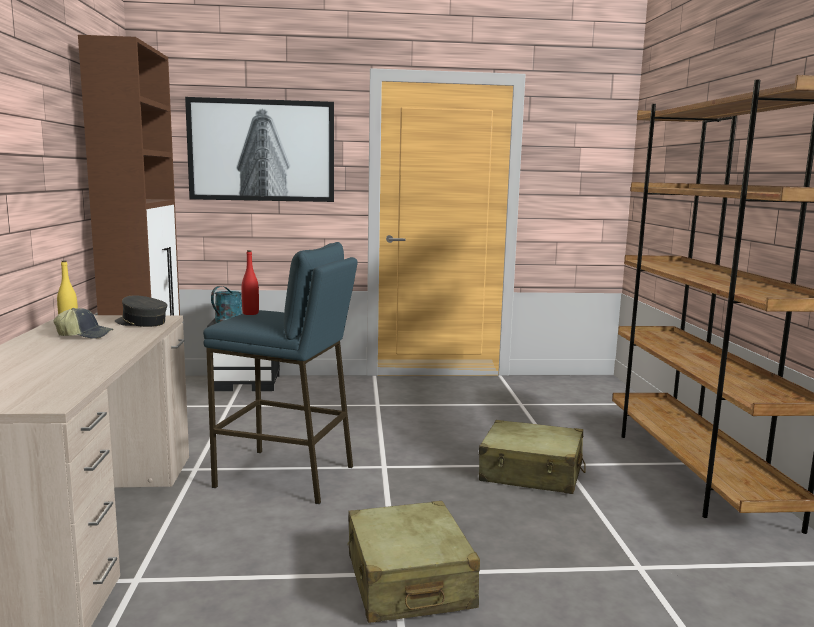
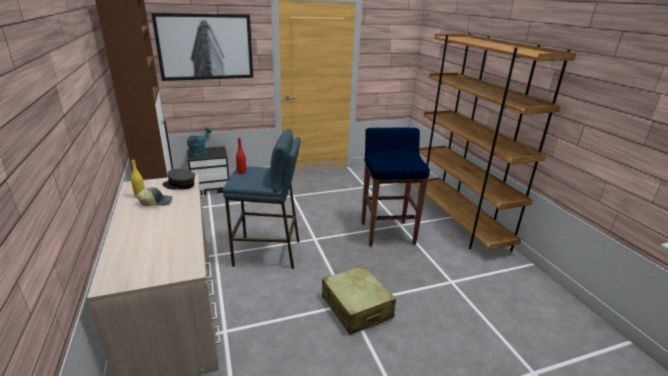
camera: 15 degrees left, 15 degrees up
beige suitcase [479,420,586,494] -> blue stool [361,127,430,247]

